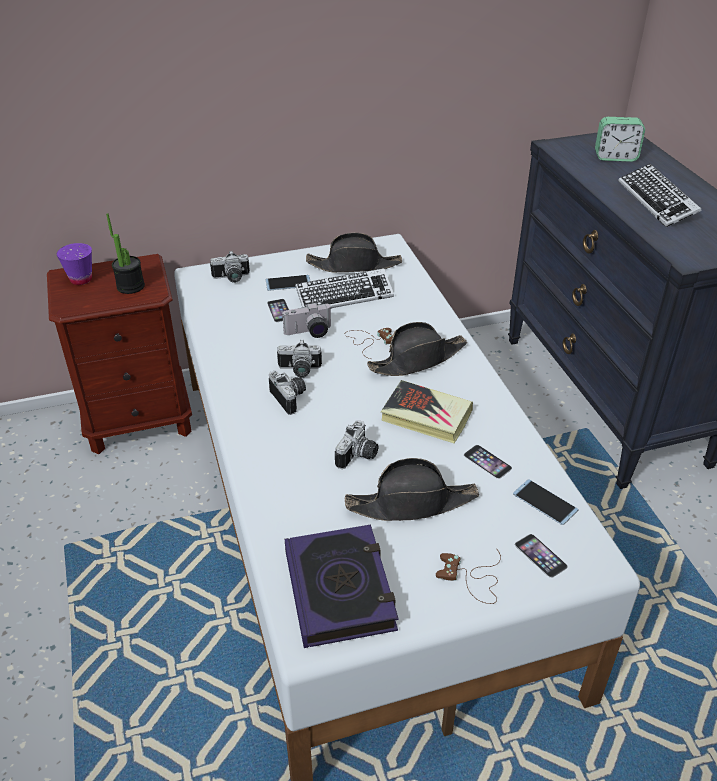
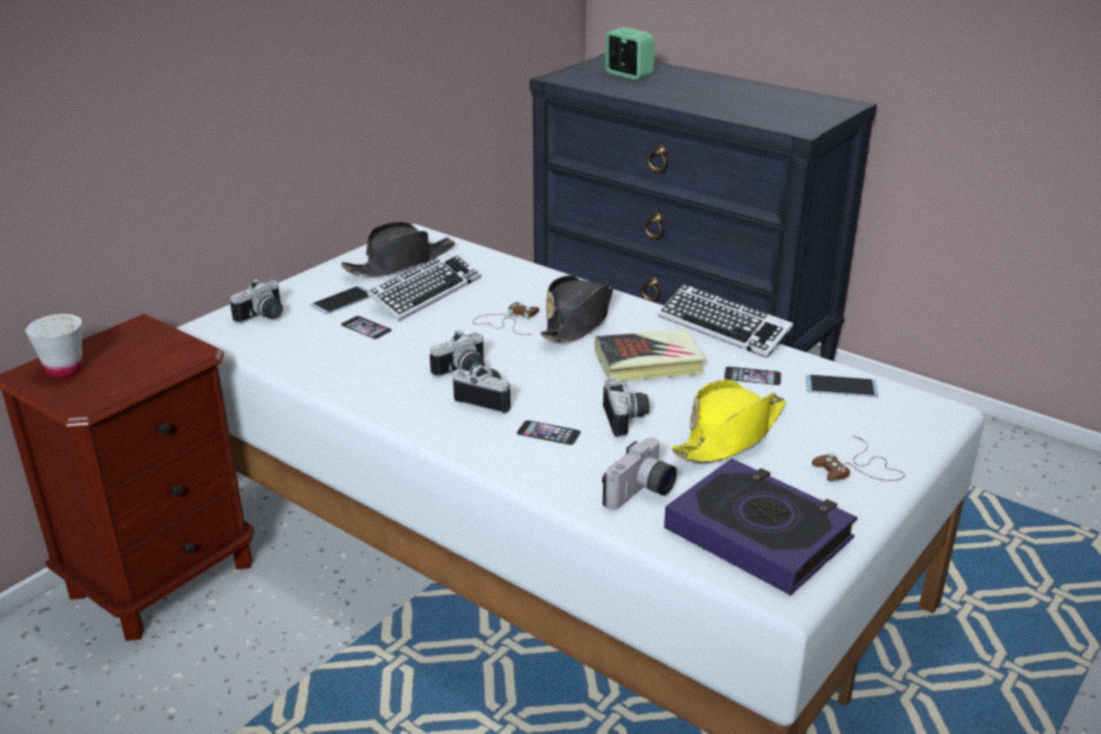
camera: 35 degrees left, 10 degrees down
purple cup [57,243,92,285] -> white cup [25,314,82,378]
potted plant [106,213,145,294] -> none
camera [282,302,331,338] -> camera moved to [602,438,677,510]
black hat [344,458,479,521] -> yellow hat [671,380,786,463]
phone [515,534,568,578] -> phone moved to [516,420,581,446]
alarm clock [595,117,645,162] -> alarm clock turned 105 degrees counterclockwise [605,27,654,80]
keyboard [618,164,701,227] -> keyboard moved to [658,284,793,358]

